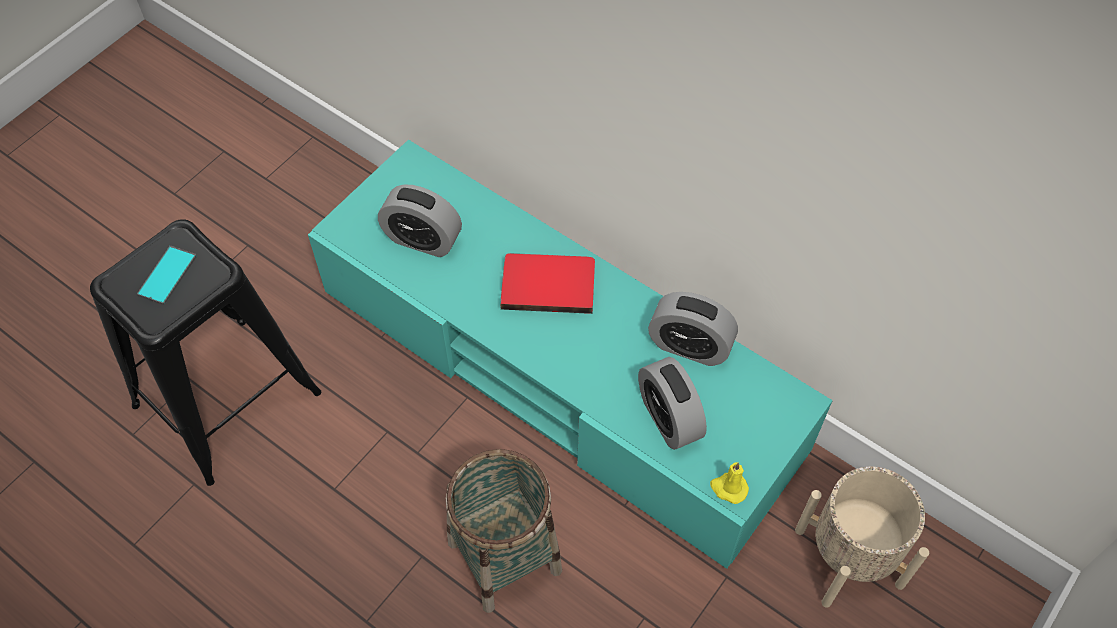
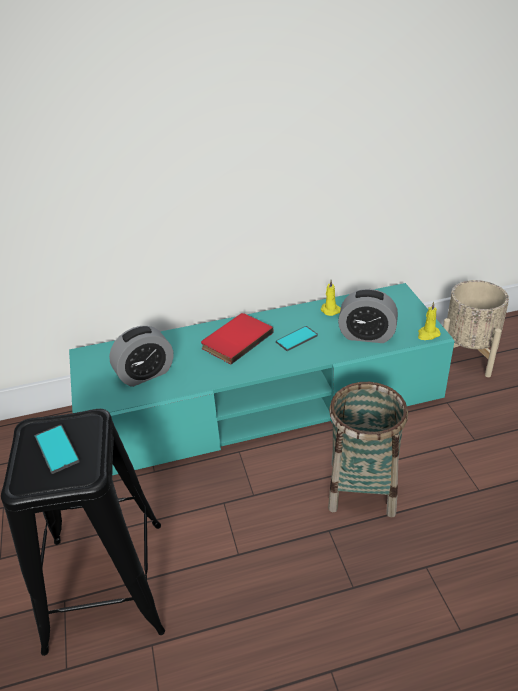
camera: 50 degrees left, 20 degrees down
alarm clock [648,292,738,366] -> yellow candle [320,280,341,316]
none -> phone [276,326,318,351]

